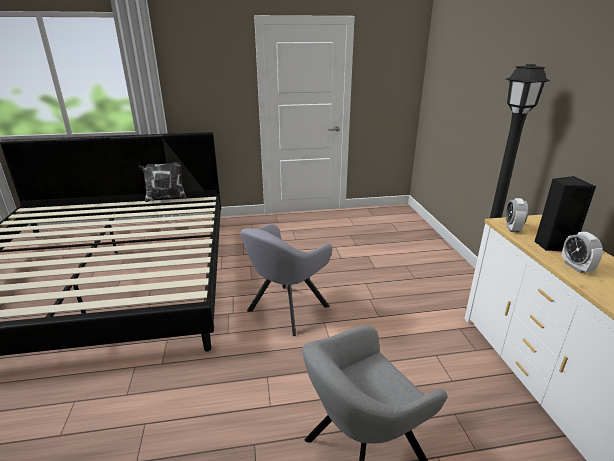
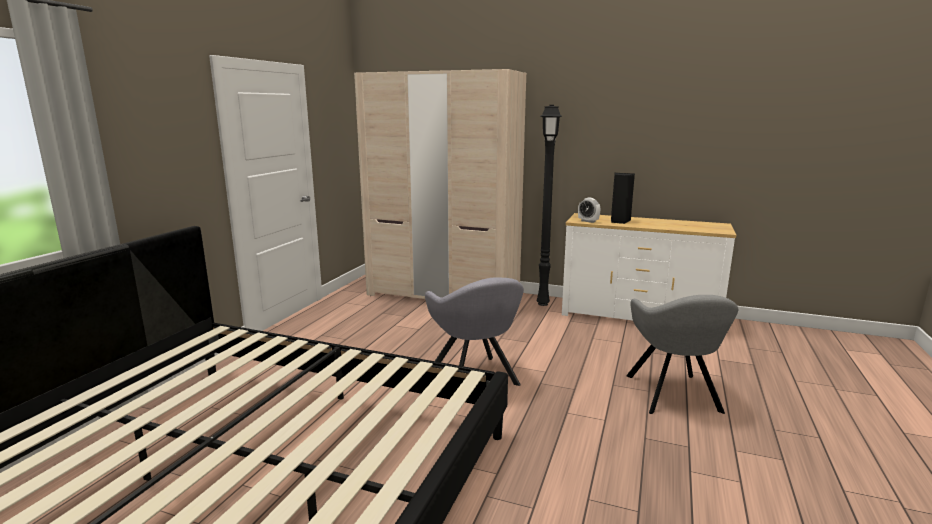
camera: 60 degrees left, 10 degrees down
pillow [138,161,187,202] -> none
alarm clock [562,232,603,273] -> none
none -> beige wardrobe [354,69,526,299]

